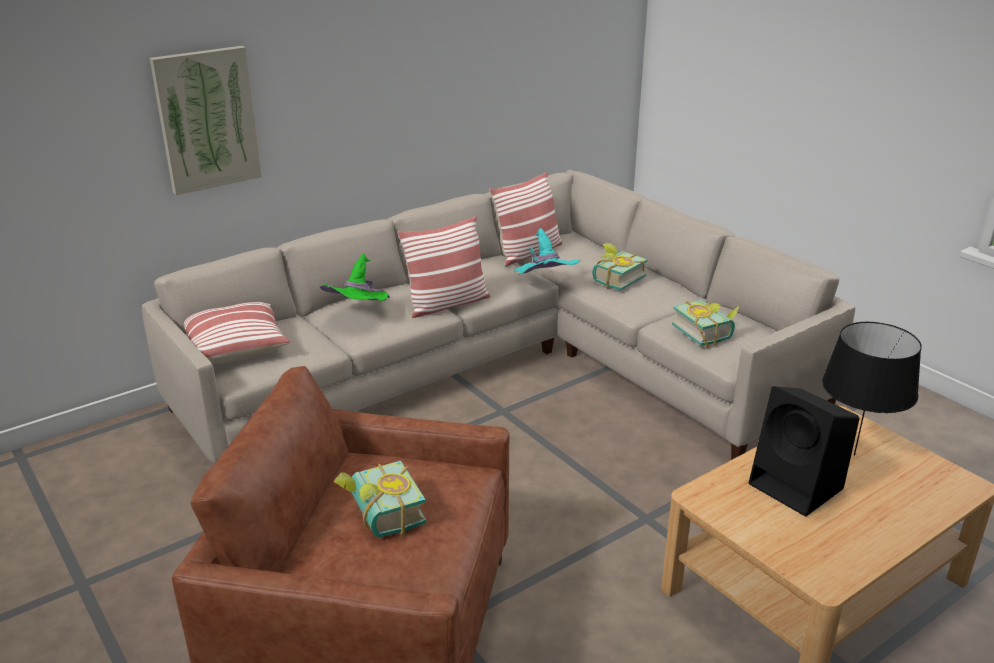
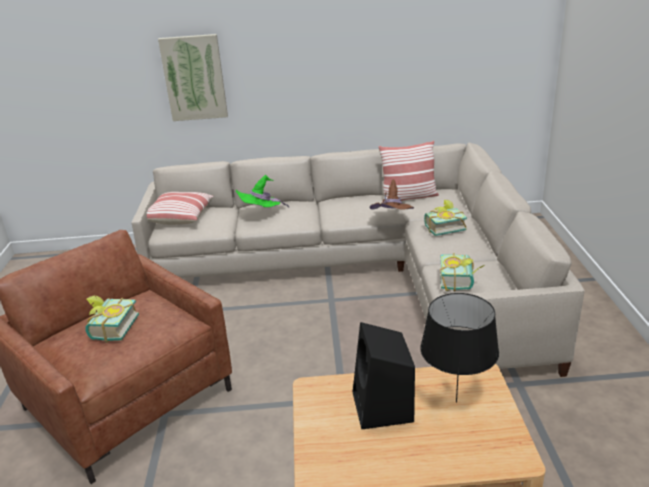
camera: 35 degrees right, 0 degrees up
pillow [397,216,490,318] -> none
turquoise hat [514,228,580,275] -> brown hat [370,179,414,210]

